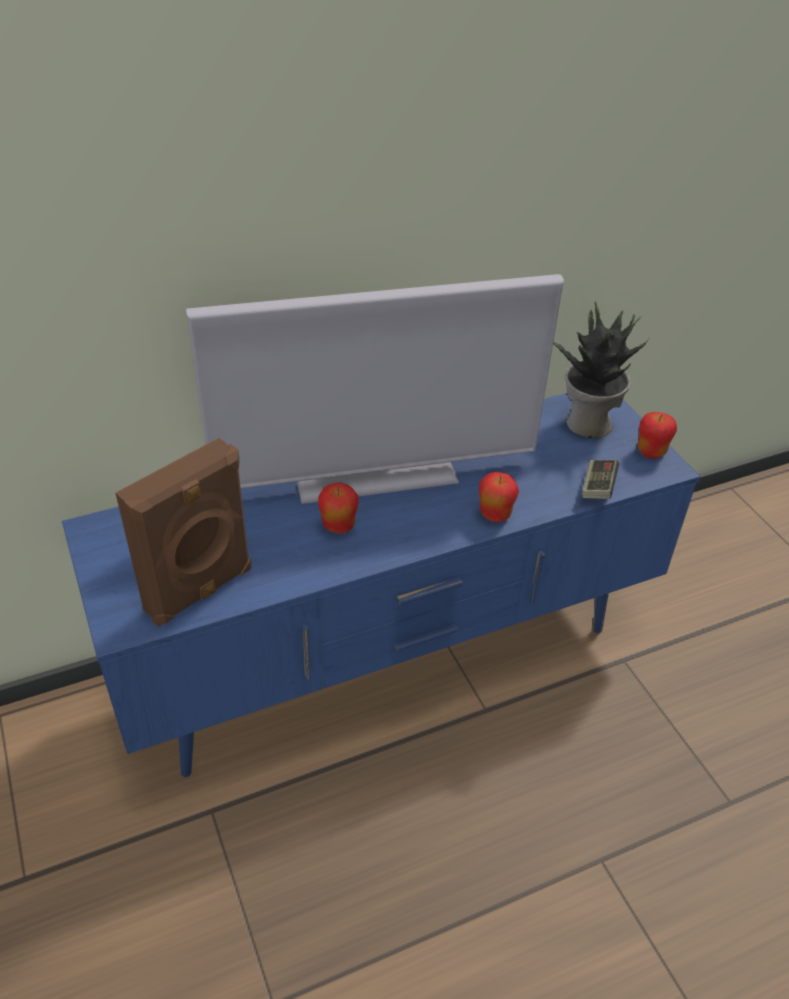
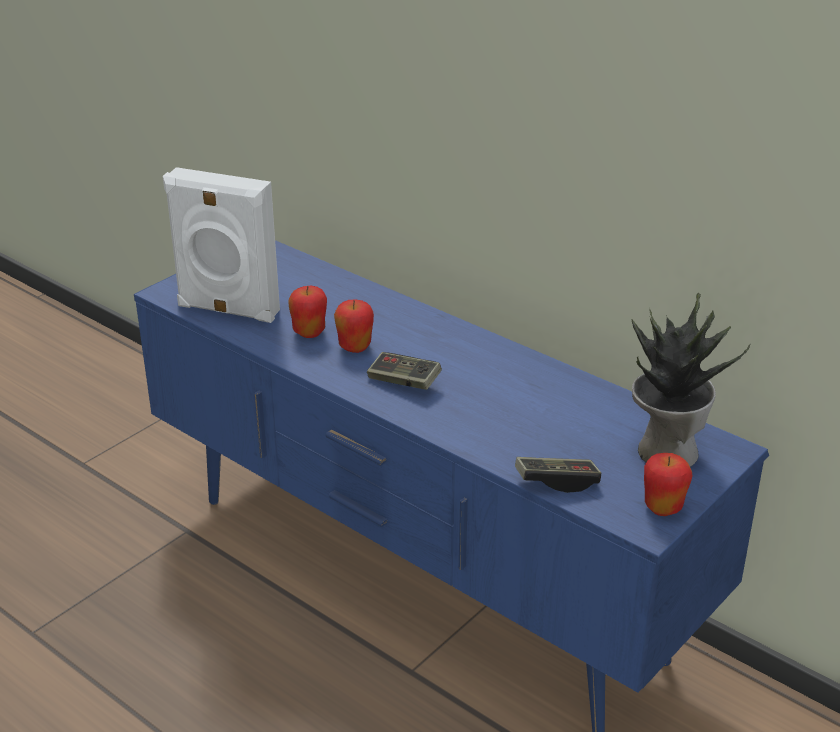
camera: 65 degrees right, 10 degrees down
brown speaker [116,438,252,627] -> white speaker [163,167,280,323]
television [186,274,564,504] -> none
apple [479,472,519,522] -> apple moved to [288,286,327,338]
none -> game controller [367,352,442,390]

